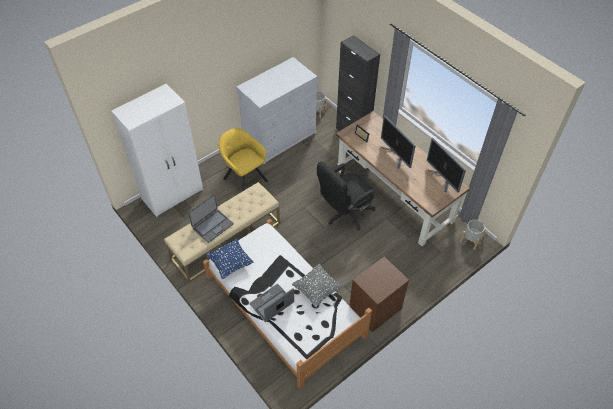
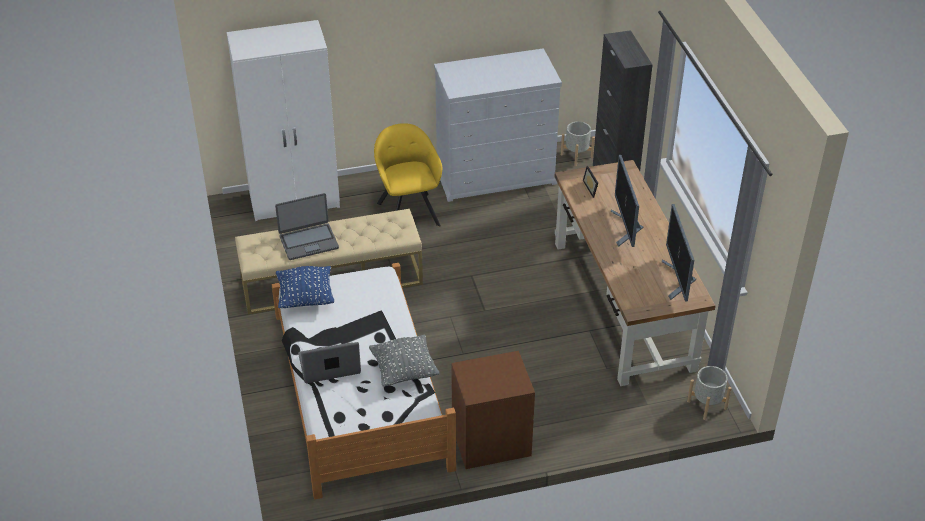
camera: 25 degrees right, 10 degrees down
black office chair [317,161,375,230] -> none

